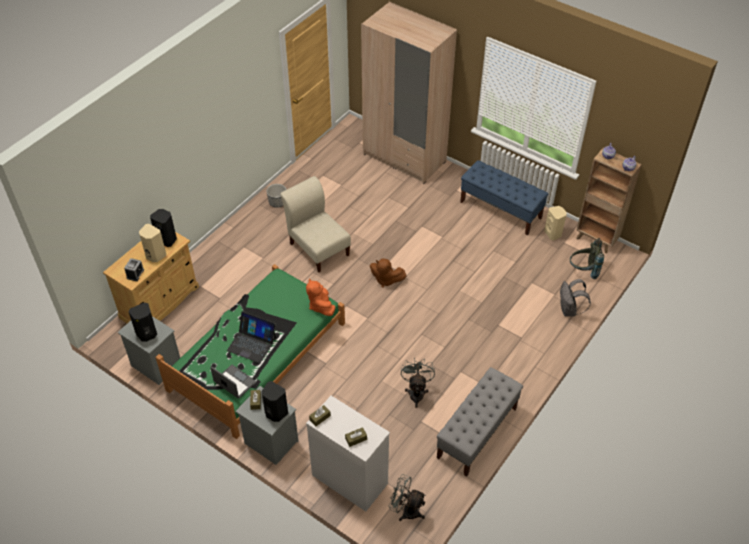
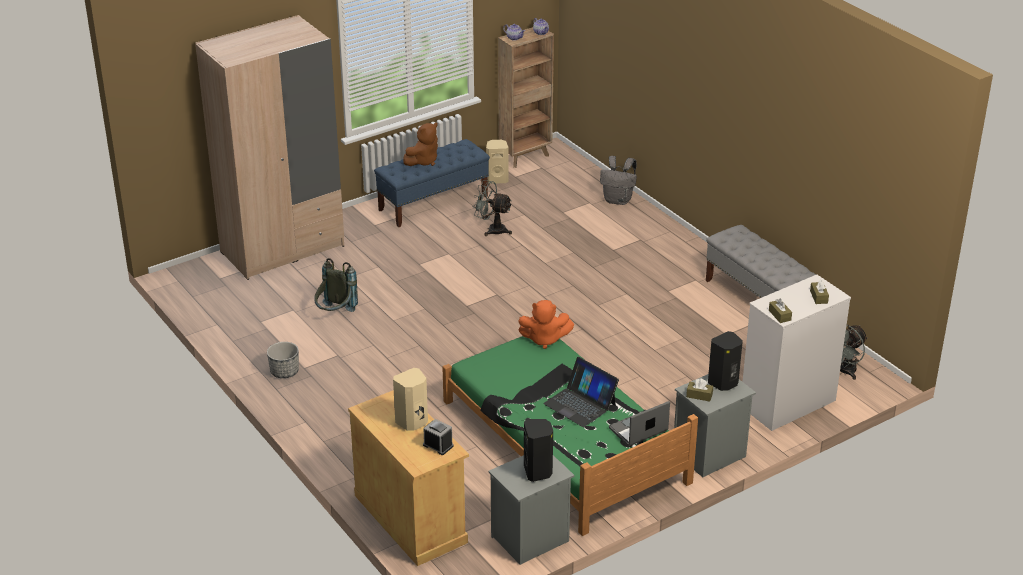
camera: 70 degrees left, 15 degrees down
black speaker [150,209,177,247] -> none
laptop [227,311,276,363] -> laptop turned 90 degrees clockwise [543,357,619,427]
beige chair [280,176,351,272] -> none
brown plush toy [370,259,407,288] -> brown plush toy moved to [403,123,438,166]
grey fan [401,358,435,408] -> grey fan moved to [473,180,512,236]
grey backpack [570,238,604,279] -> grey backpack moved to [314,258,358,312]

